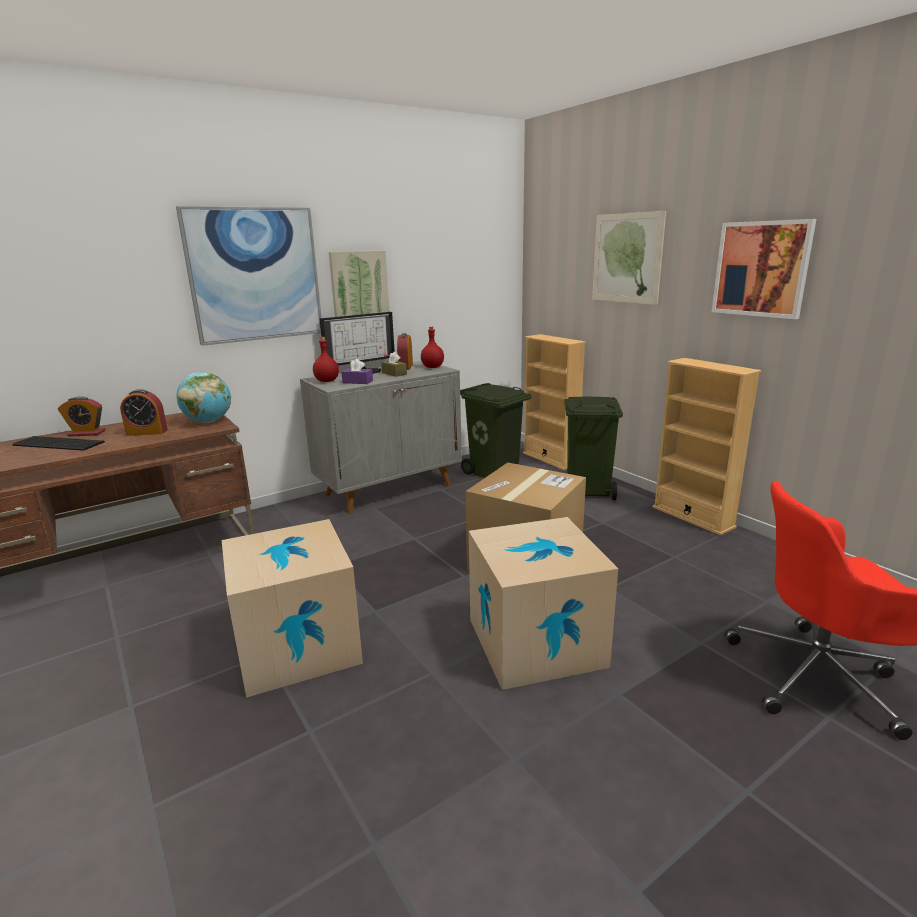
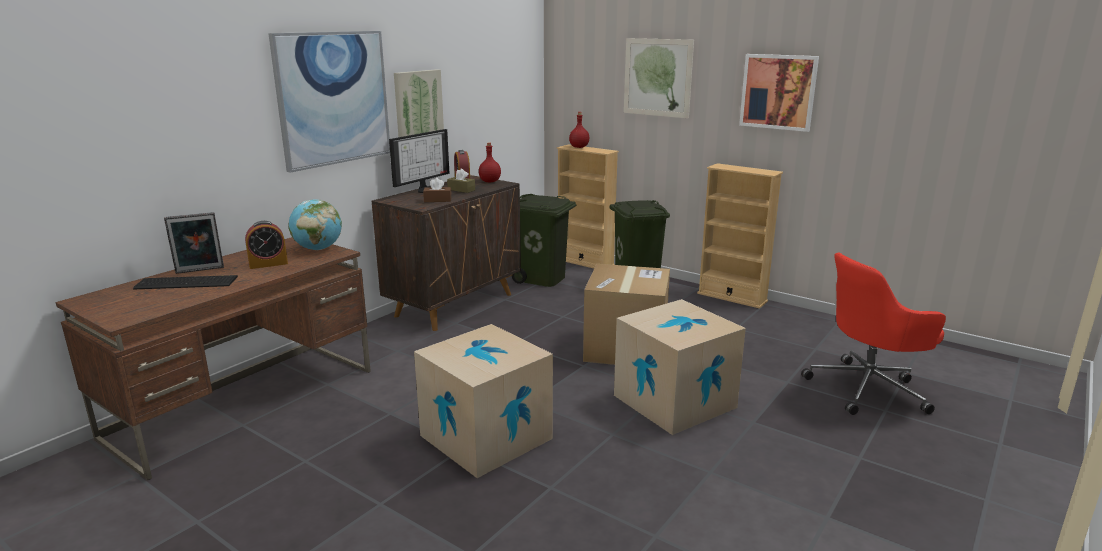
camera: 20 degrees left, 0 degrees up
alarm clock [58,396,105,437] -> picture frame [164,212,224,274]
grey cabinet [300,361,462,514] -> brown cabinet [372,175,521,331]
red bottle [313,337,339,382] -> red bottle moved to [569,112,589,148]
purple tissue box [341,359,373,384] -> brown tissue box [423,178,451,202]

